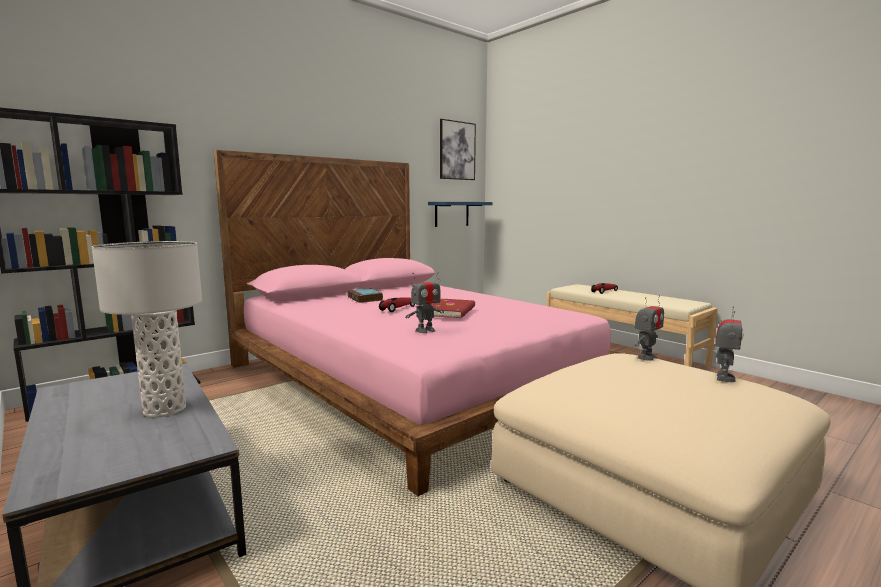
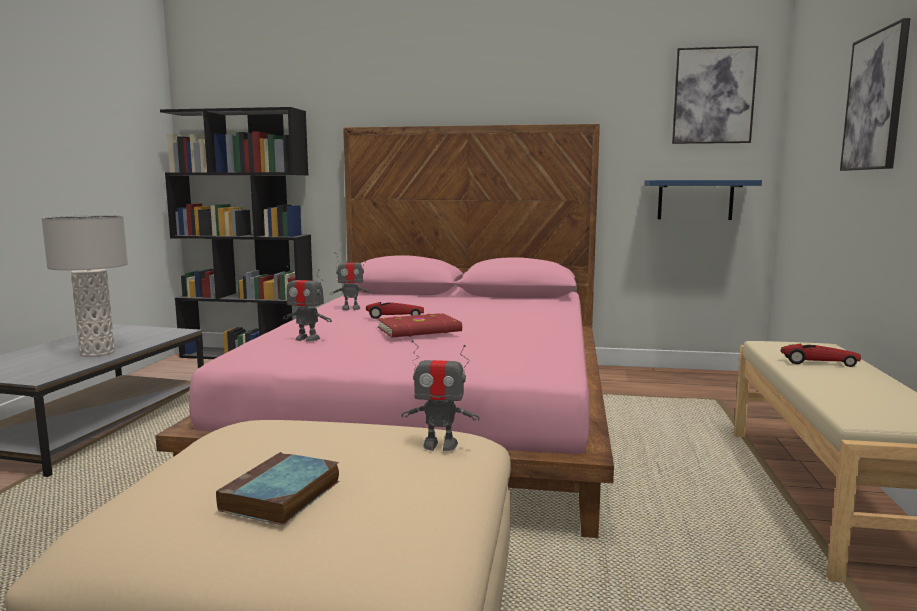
camera: 50 degrees right, 0 degrees up
book [348,288,383,303] -> book moved to [216,452,339,525]
toy robot [715,306,744,382] -> toy robot moved to [330,252,372,310]
none -> picture [840,18,911,171]

